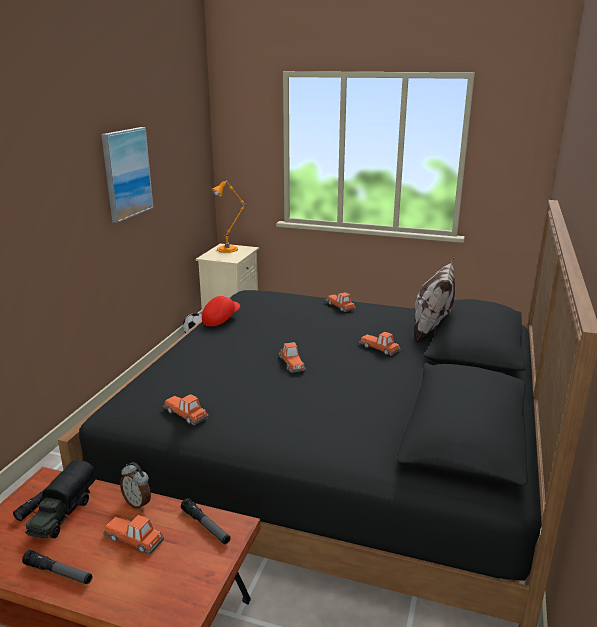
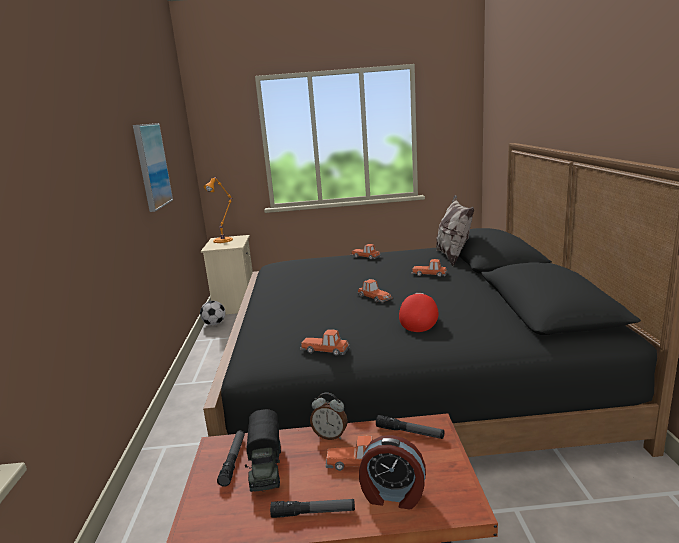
camera: 20 degrees left, 5 degrees down
red cap [202,295,240,326] -> red cap moved to [399,293,439,332]
none -> alarm clock [359,435,426,509]

